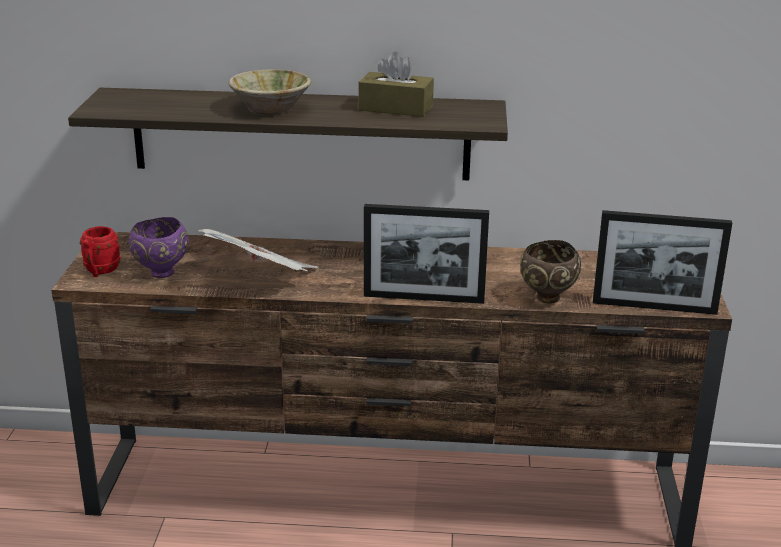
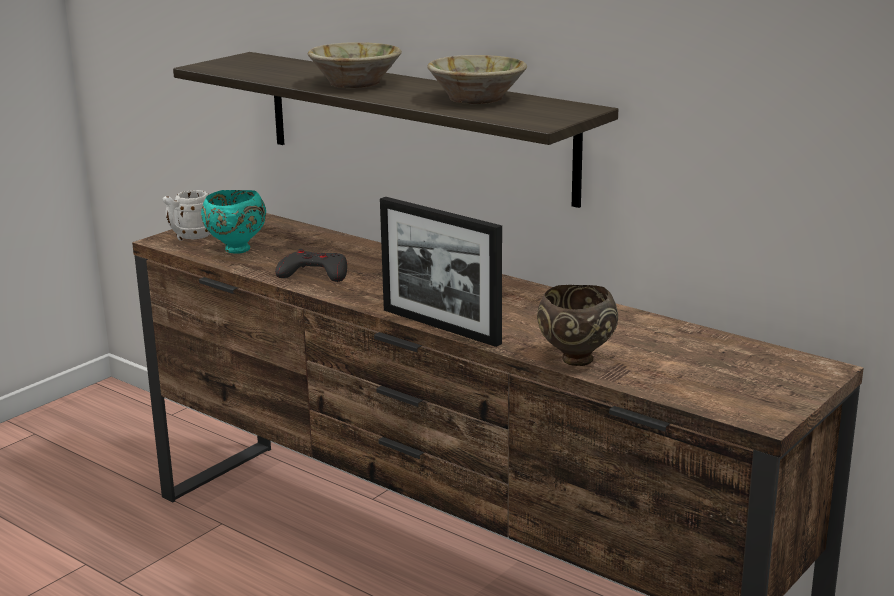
camera: 35 degrees right, 5 degrees down
red mug [80,226,121,277] -> white mug [163,190,210,241]
purple bowl [129,217,189,278] -> turquoise bowl [201,190,266,254]
newspaper [198,229,318,271] -> grey game controller [275,249,347,282]
brown tissue box [358,52,434,117] -> beige bowl [427,55,527,104]
picture frame [593,210,732,315] -> none

